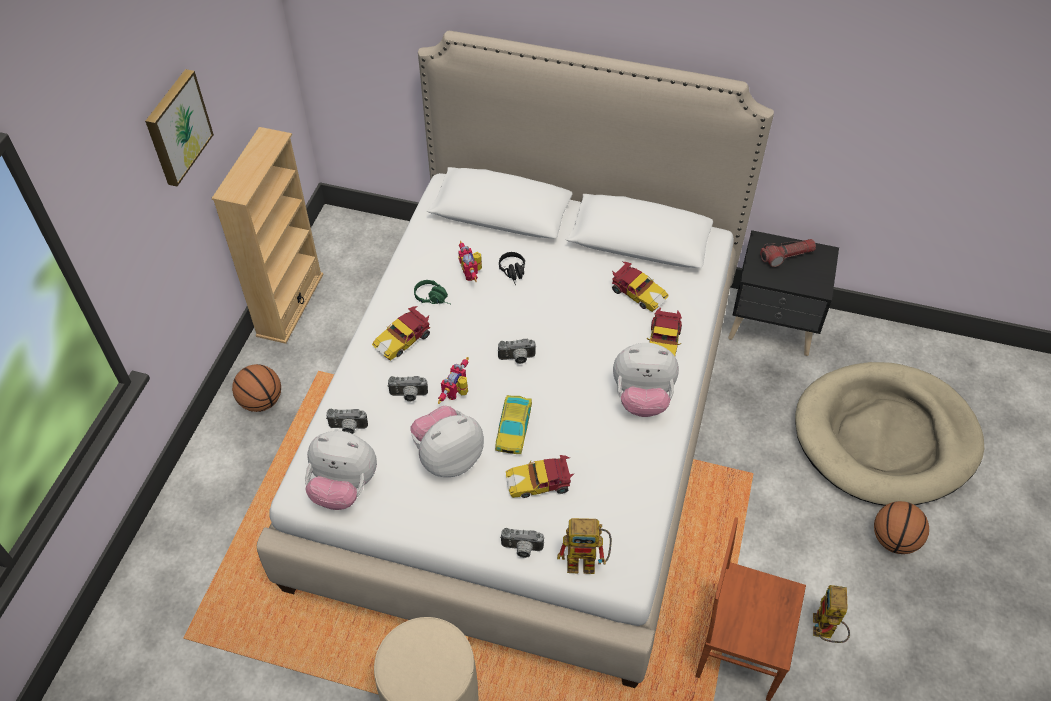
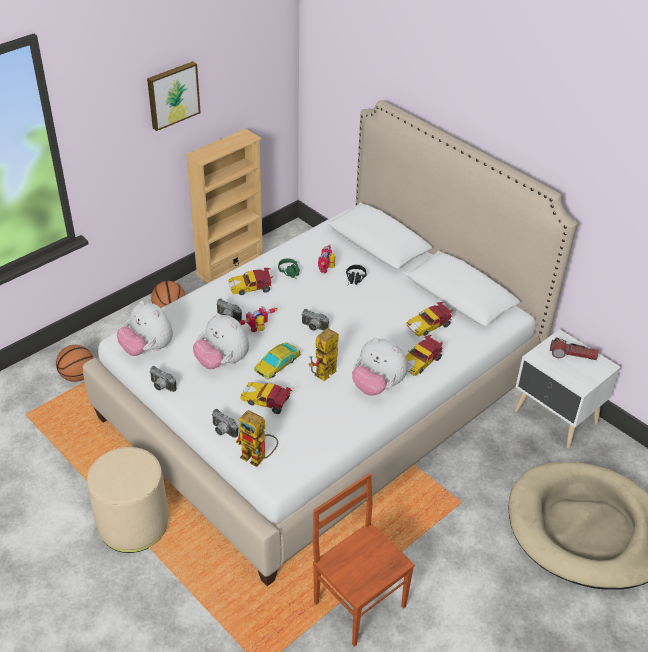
camera: 30 degrees right, 10 degrees down
camera [326,409,368,434] -> camera moved to [149,366,176,392]
plush toy [410,406,484,477] -> plush toy turned 135 degrees counterclockwise [193,313,249,369]
toy car [612,262,669,312] -> toy car turned 75 degrees clockwise [406,302,453,337]
black nightstand [728,230,839,356] -> white nightstand [514,329,621,448]
toy robot [813,585,850,643] -> toy robot moved to [309,328,339,381]
basketball [874,501,929,554] -> basketball moved to [56,345,93,382]

